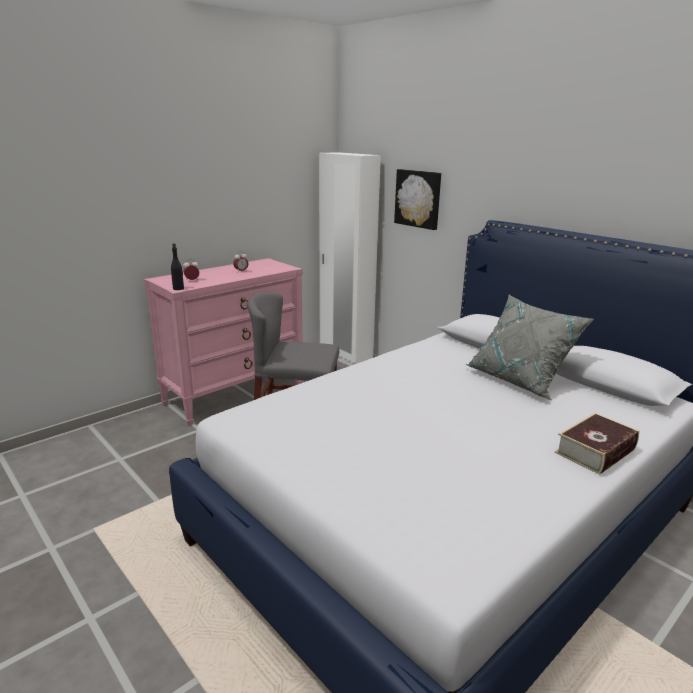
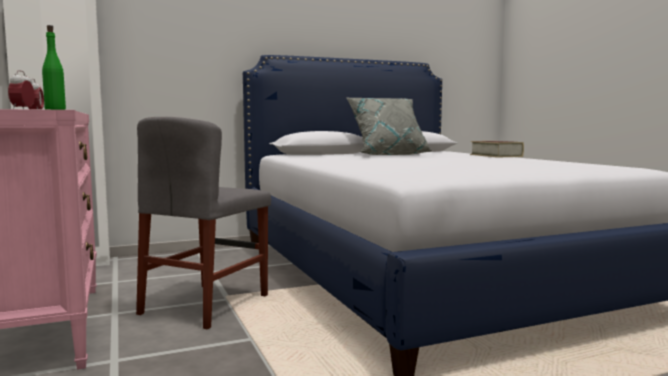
camera: 70 degrees left, 15 degrees down
black bottle [171,243,184,290] -> green bottle [42,25,66,110]
picture [394,169,441,230] -> none

